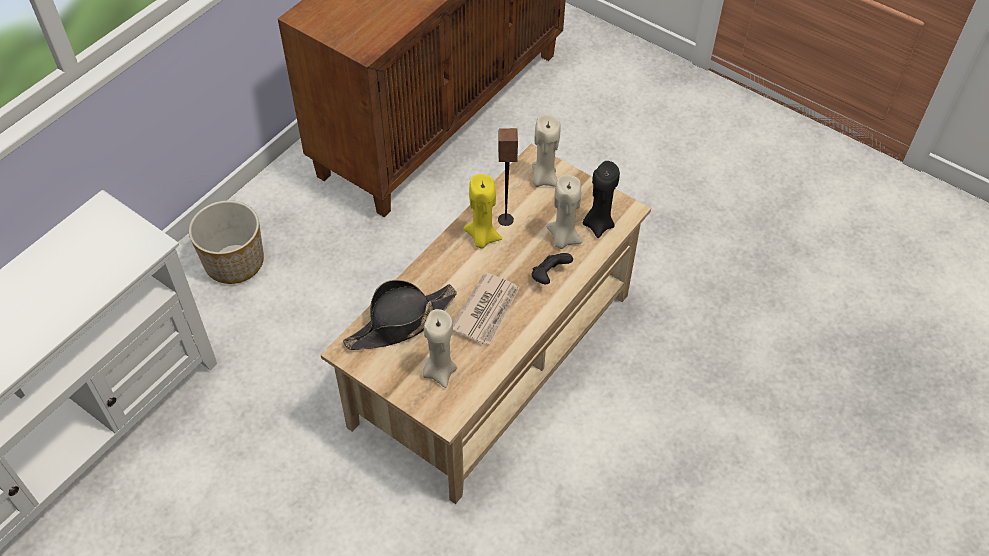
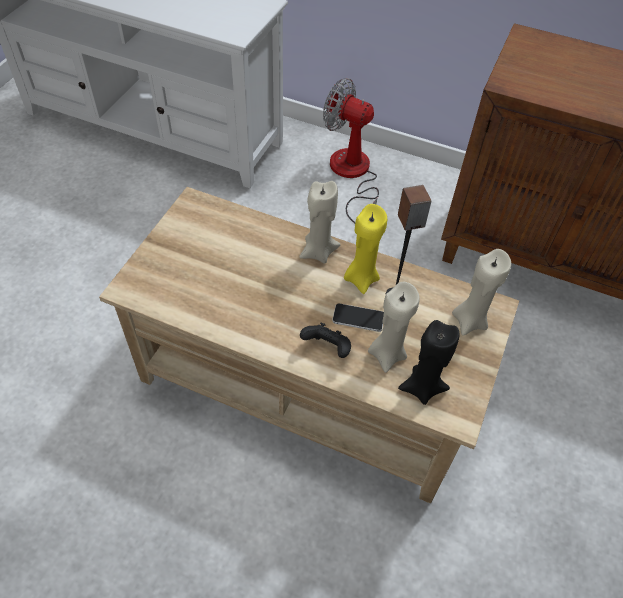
camera: 75 degrees right, 0 degrees up
planter [189,200,264,284] -> fan [323,78,379,224]
black hat [343,280,457,350] -> none
beige candle [423,309,457,388] -> beige candle moved to [299,181,340,263]
newspaper [453,272,520,344] -> none
none -> phone [332,303,384,332]

